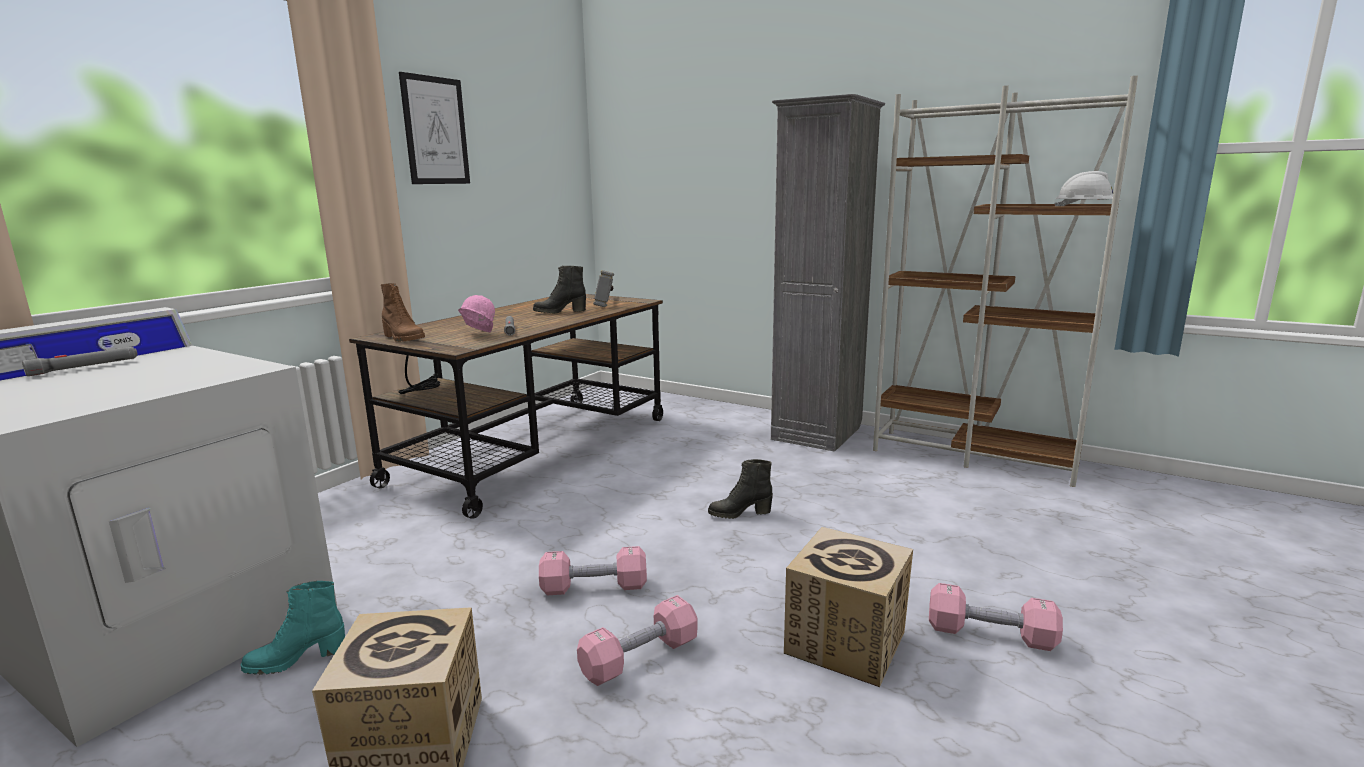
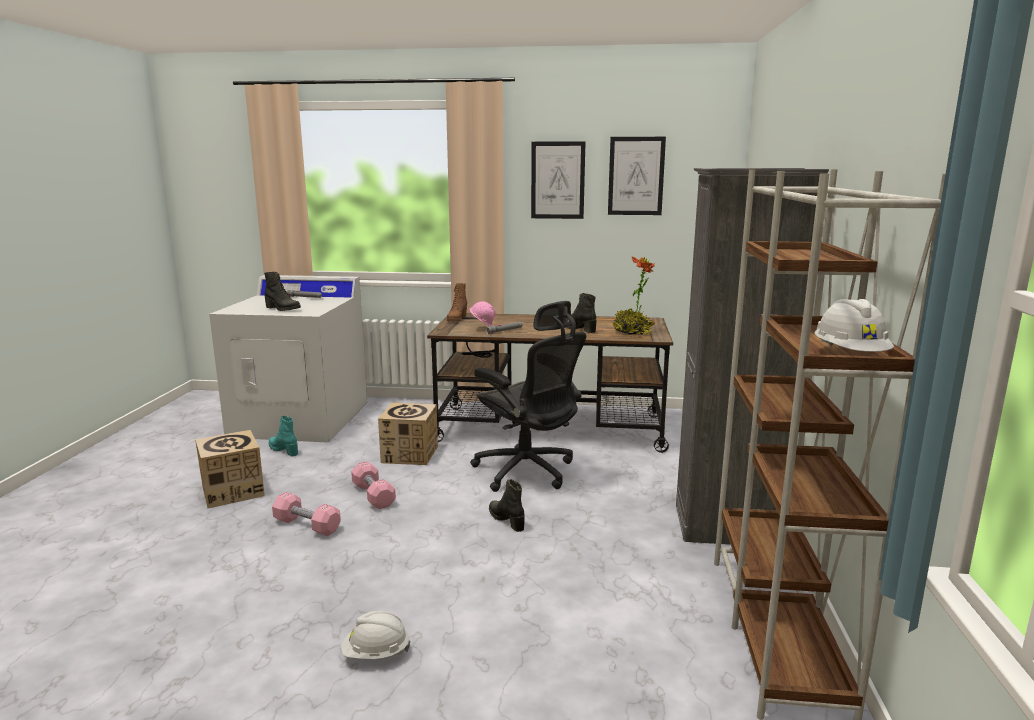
camera: 65 degrees right, 0 degrees up
hammer [593,270,614,307] -> potted plant [612,256,655,335]
cardboard box [784,527,913,687] -> cardboard box moved to [378,403,438,465]
pink dumbbell [929,583,1063,651] -> white hard hat [341,611,411,659]
none -> black boot [264,272,301,311]
none -> office chair [470,301,586,492]
none -> picture [608,137,666,215]

